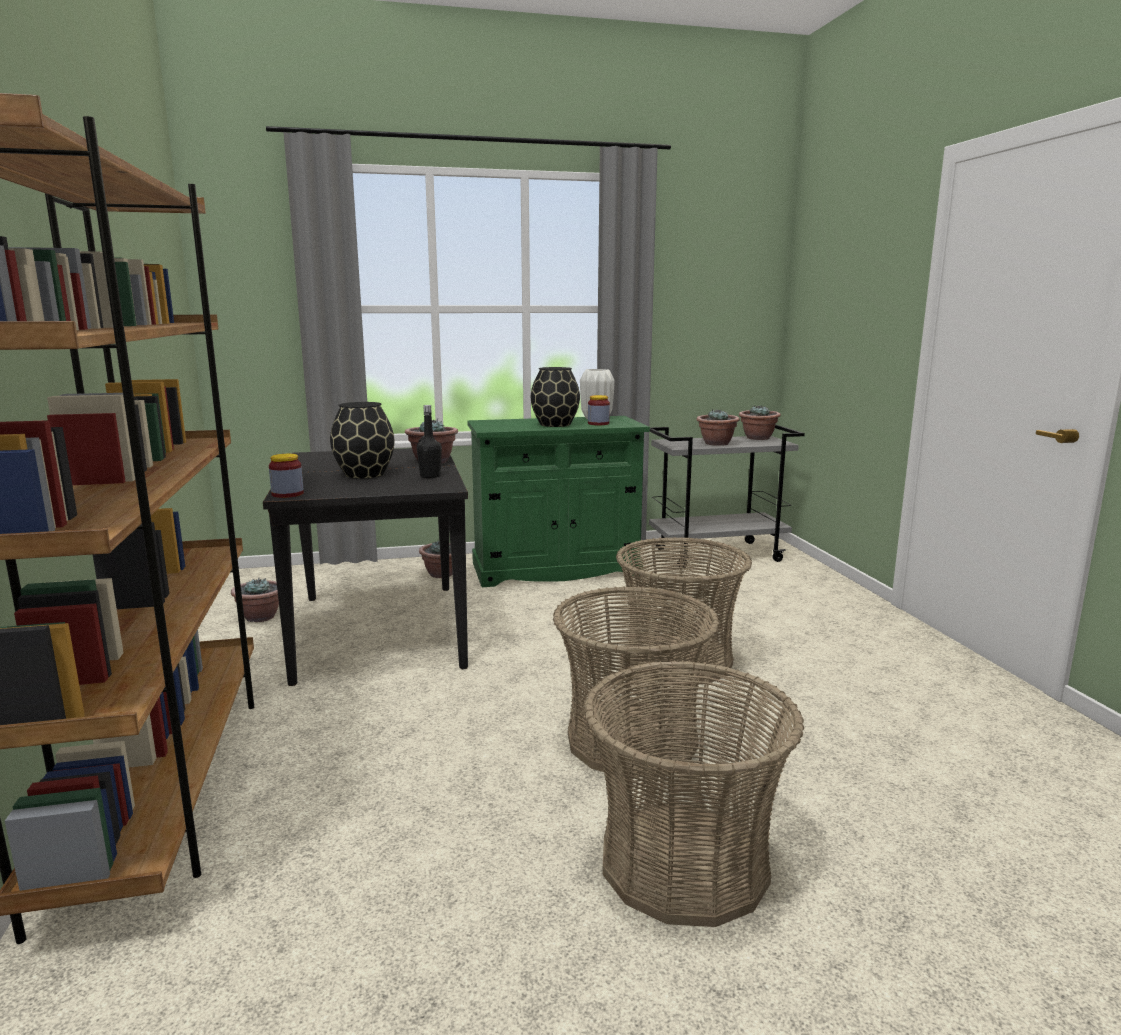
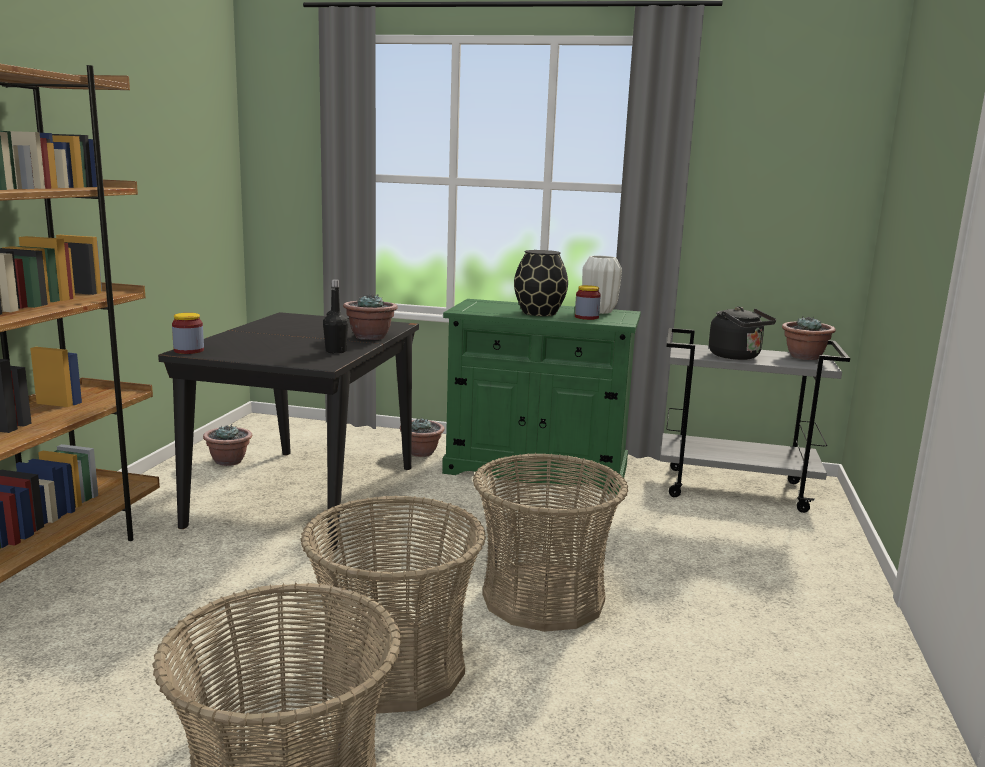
camera: 25 degrees right, 0 degrees up
black vase [330,402,394,479] -> none
potted plant [696,409,740,446] -> black kettle [709,306,776,360]

